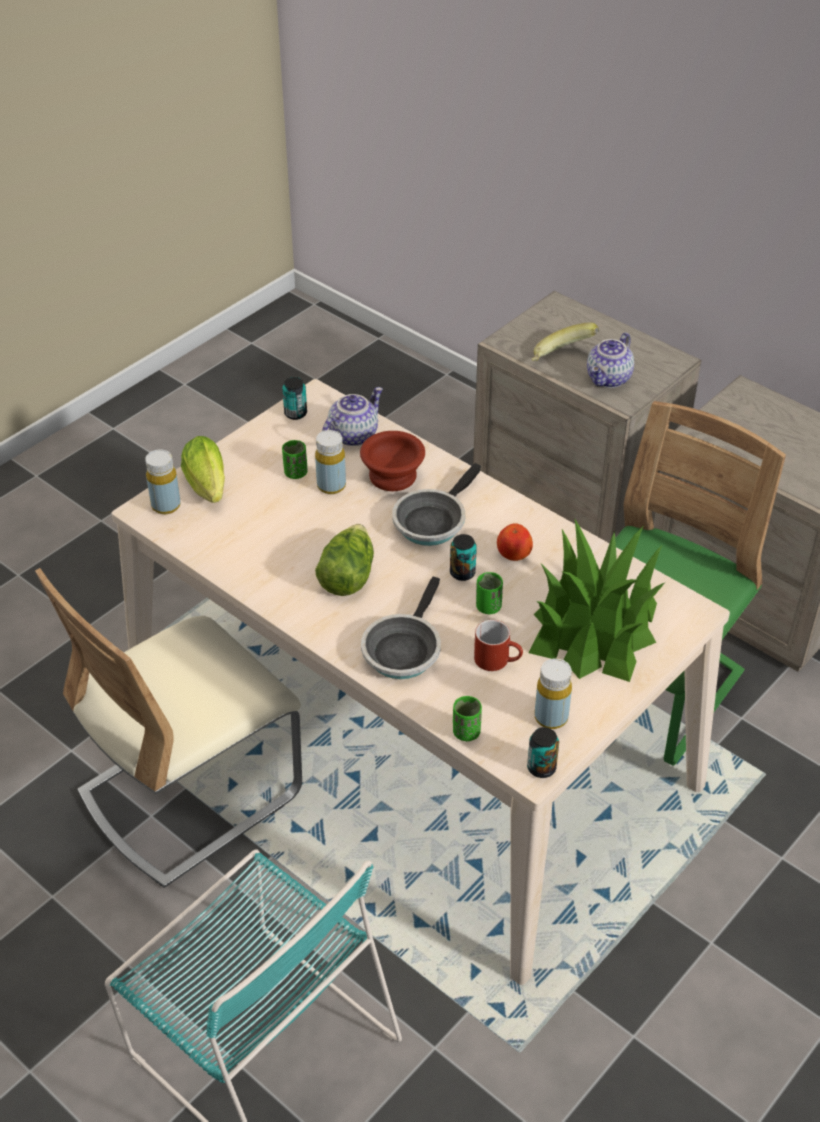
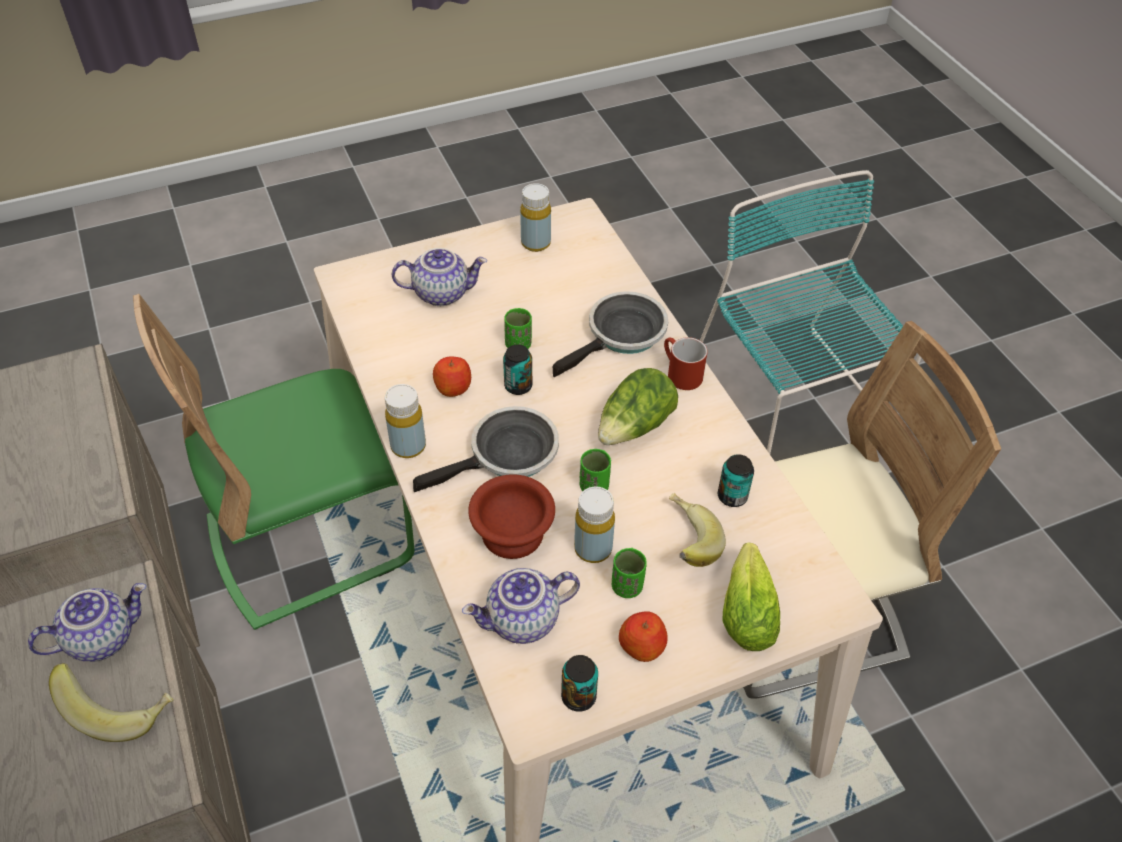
camera: 155 degrees left, 5 degrees up
yellow bottle [145,449,181,514] -> yellow bottle moved to [385,384,426,458]
green cup [453,696,482,741] -> green cup moved to [580,449,611,491]
red mug [474,620,523,671] -> red mug moved to [664,337,708,390]
can [527,727,559,778] -> can moved to [718,454,754,507]
potted plant [529,520,665,682] -> teapot [392,248,487,306]
none -> apple [619,611,668,662]
none -> banana [669,493,726,567]

